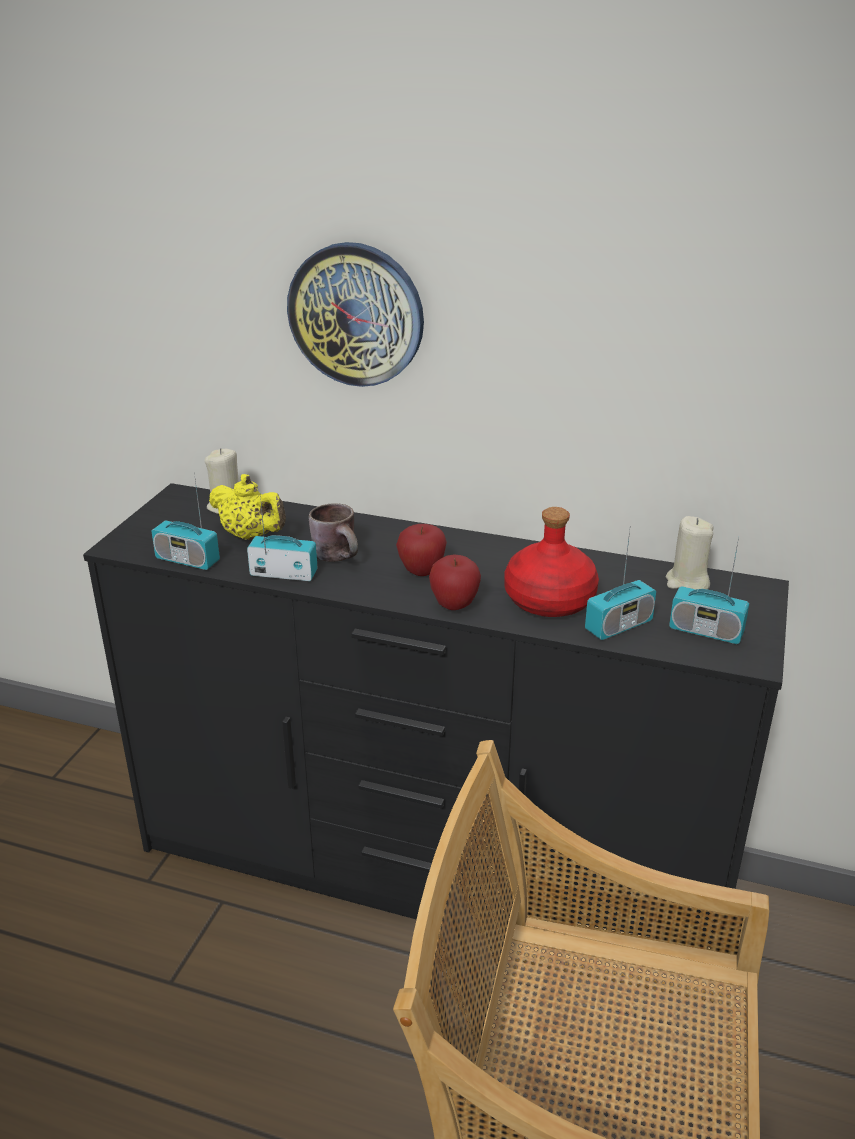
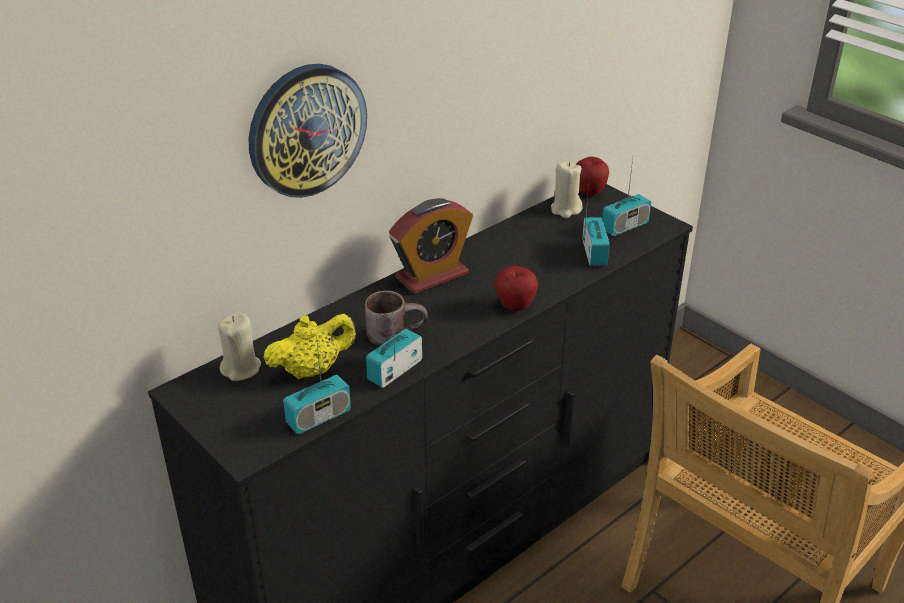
camera: 60 degrees left, 5 degrees up
apple [396,524,447,576] -> apple moved to [576,157,609,196]
red bottle [504,507,599,617] -> none
none -> alarm clock [389,198,473,294]

